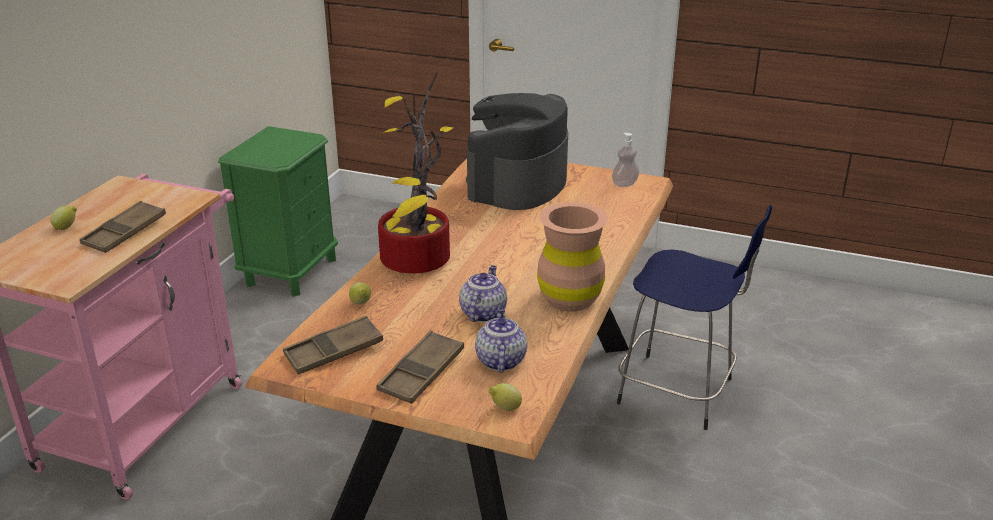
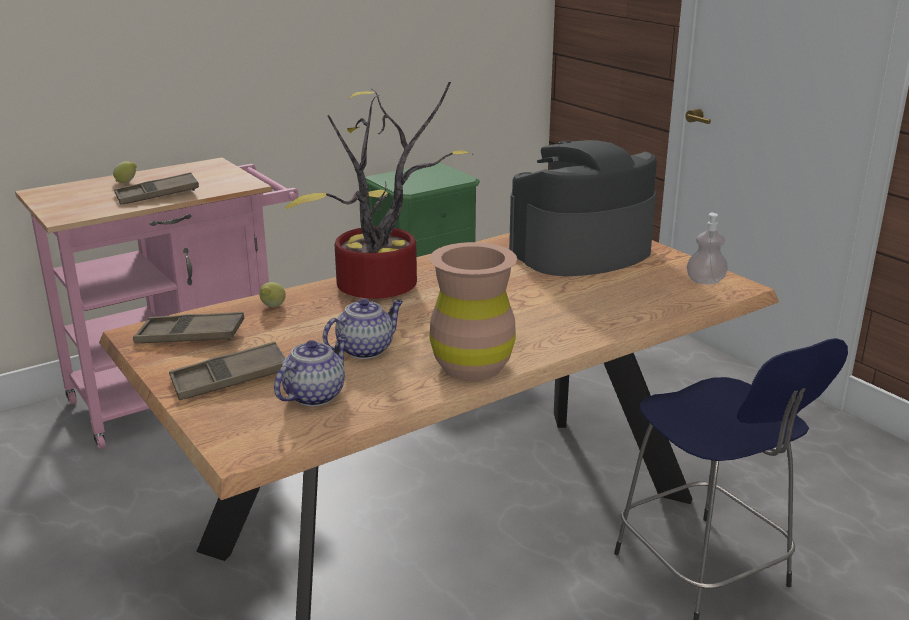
camera: 35 degrees right, 5 degrees down
lemon [489,383,522,411] -> none

